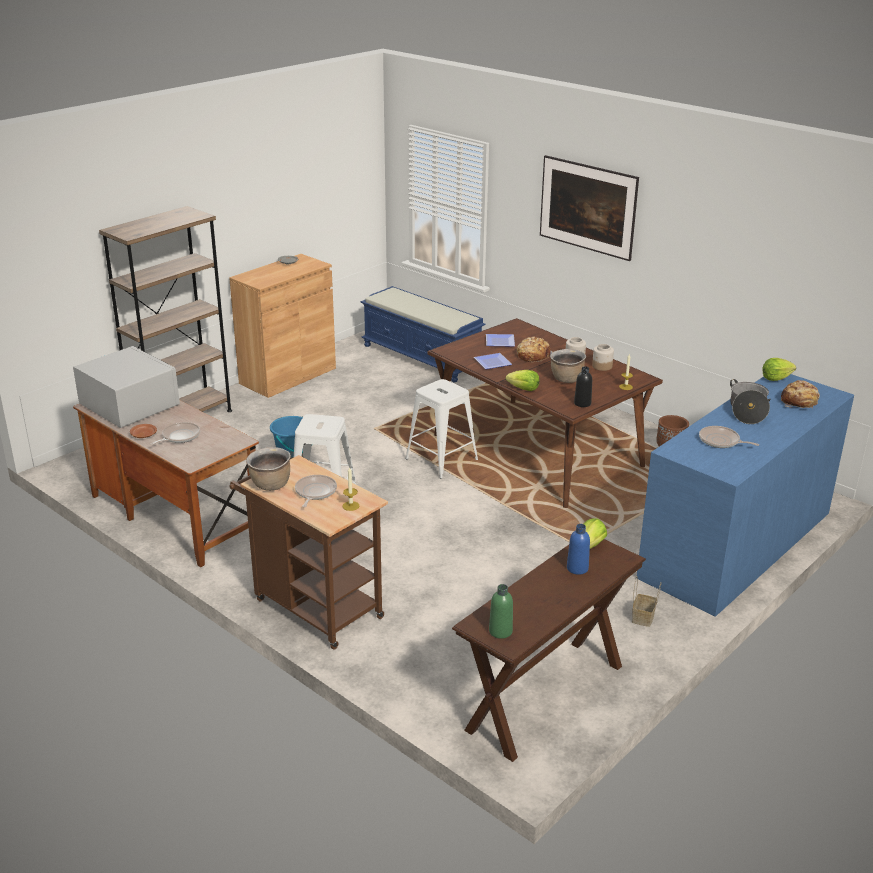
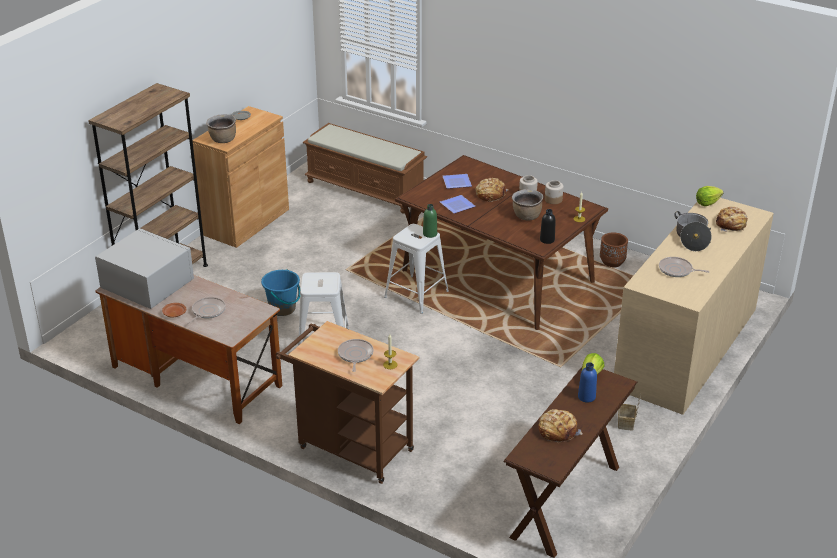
camera: 10 degrees left, 5 degrees up
brown cooking pot [246,447,291,491] -> brown cooking pot moved to [206,114,236,143]
blue bench [360,286,486,382] -> brown bench [303,123,427,214]
green bottle [489,584,513,639] -> green bottle moved to [423,204,437,238]
lettuce [506,370,539,391] -> none
picture [540,155,639,261] -> none
blue dresser [636,374,854,617] -> beige dresser [614,198,774,415]
none -> bread [538,409,583,443]

